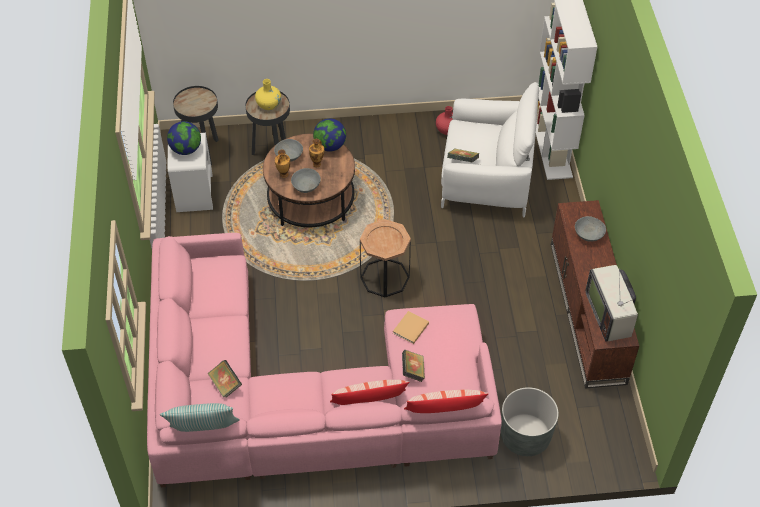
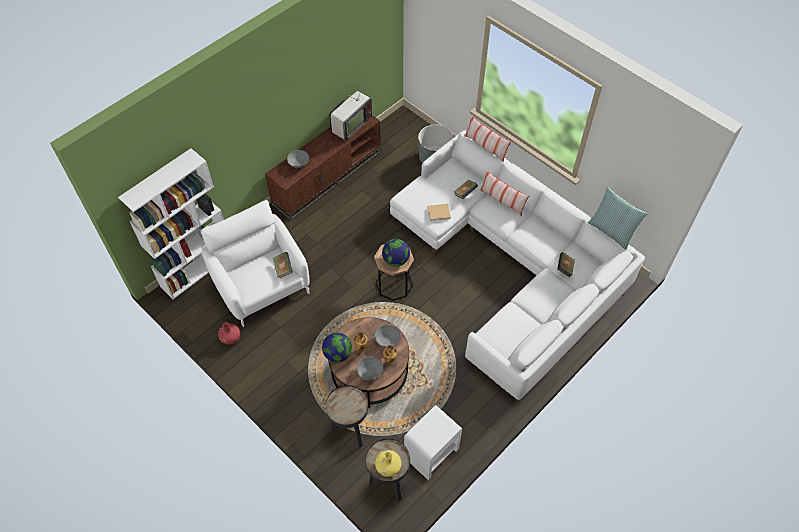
camera: 130 degrees left, 5 degrees up
pink sofa [147,233,502,487] -> white sofa [390,130,645,402]
globe [167,121,201,155] -> globe moved to [382,239,410,267]
yellow vase [255,79,281,110] -> yellow vase moved to [375,450,401,477]

